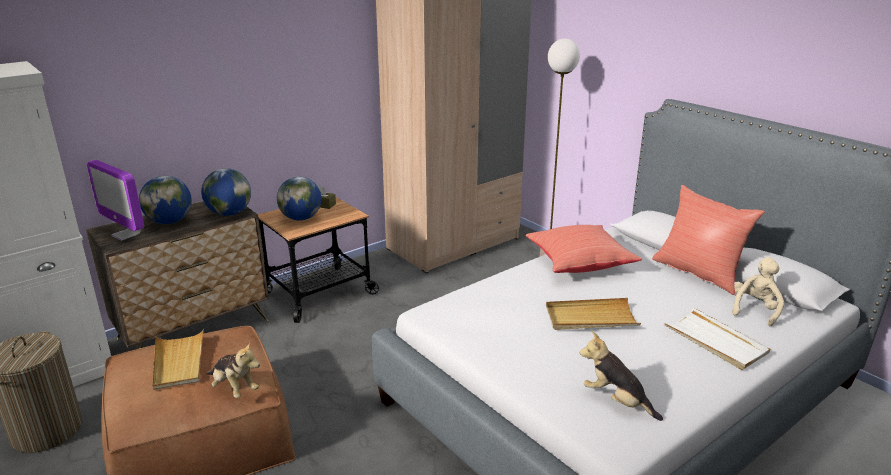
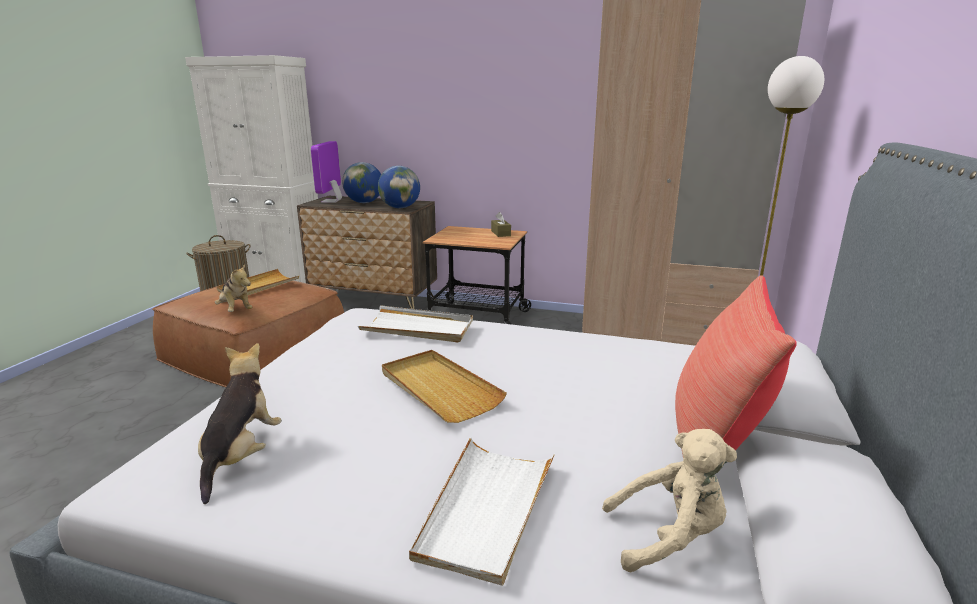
camera: 55 degrees right, 5 degrees down
plush toy [207,342,260,398] -> plush toy turned 45 degrees counterclockwise [215,264,252,312]
globe [277,177,322,221] -> none
red pillow [526,225,642,273] -> none
none -> white tray [358,305,473,342]

